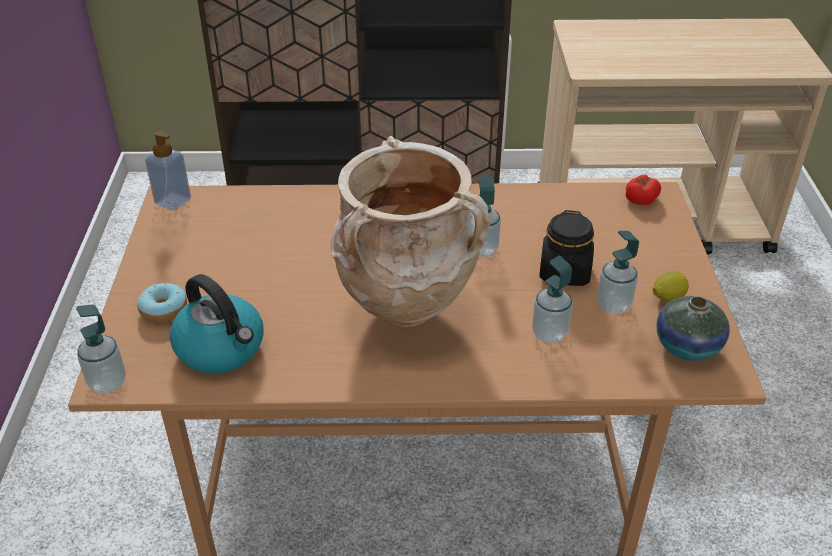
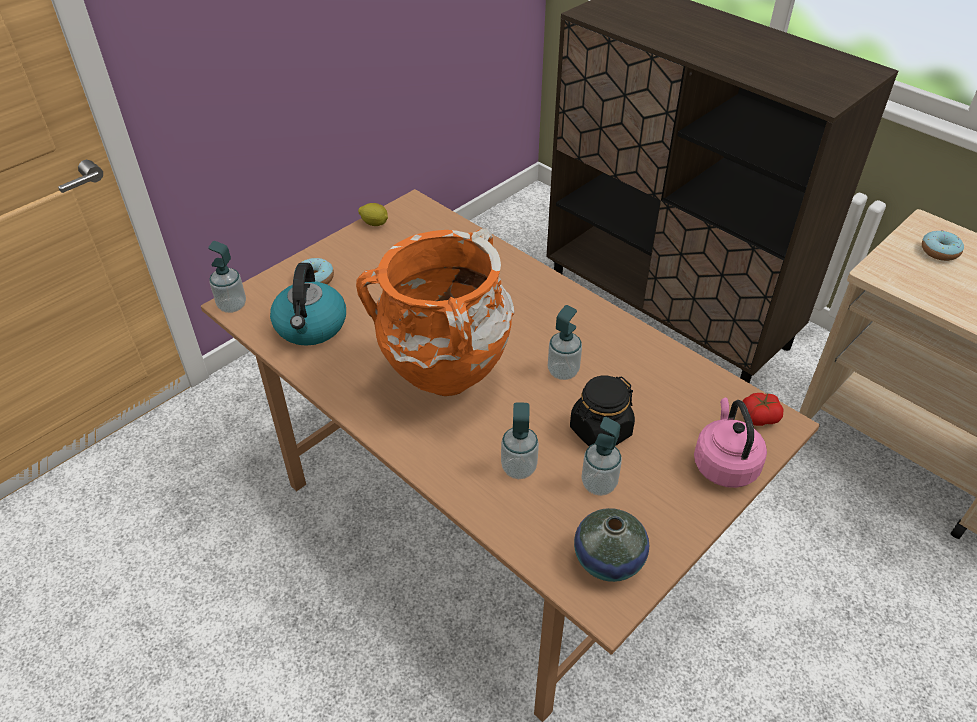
camera: 45 degrees right, 5 degrees up
soap dispenser [145,131,191,211] -> none
beige vase [331,136,490,328] -> orange vase [356,229,515,396]
lemon [652,271,689,302] -> lemon moved to [358,203,388,226]
none -> pink kettle [694,398,767,488]
none -> donut [922,230,964,261]

